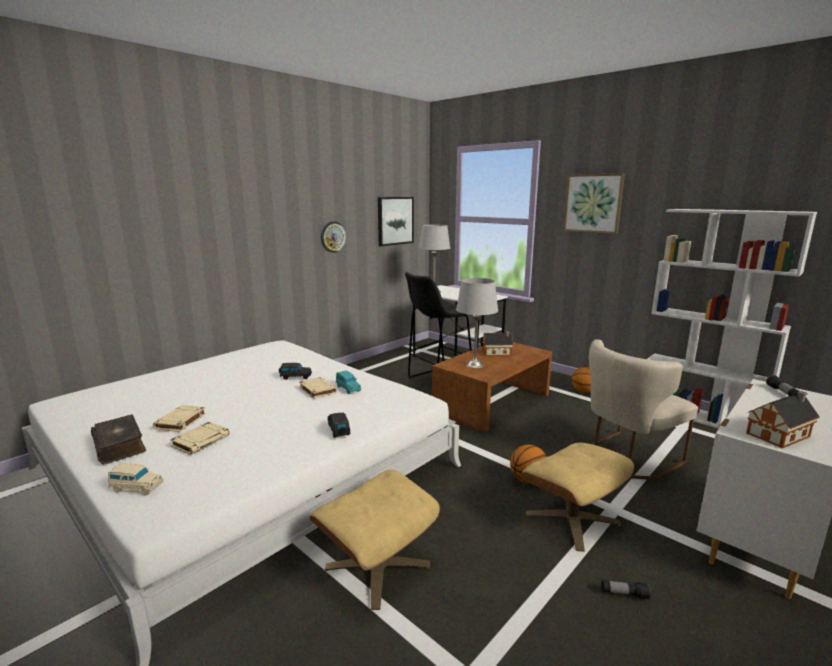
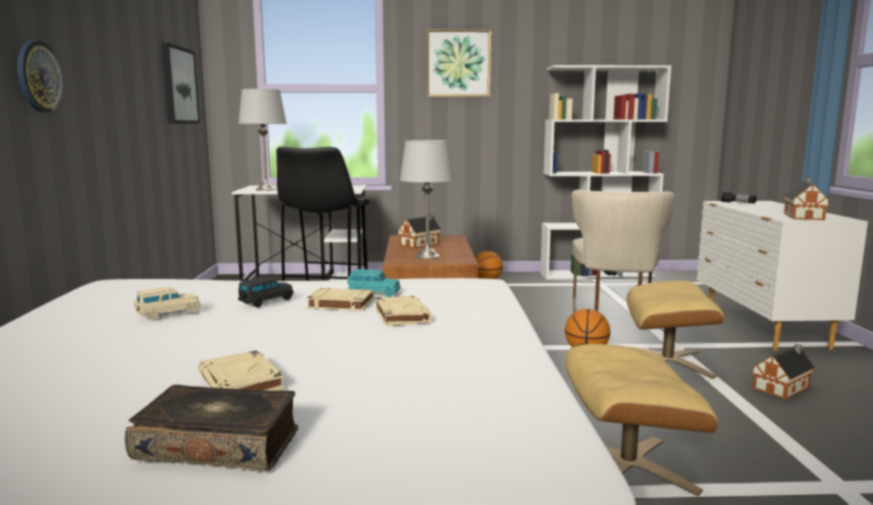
camera: 45 degrees left, 5 degrees down
beige toy car [108,463,163,495] -> beige toy car moved to [133,287,200,320]
beige book [170,422,229,455] -> beige book moved to [376,295,432,326]
wall clock [321,221,347,253] -> wall clock moved to [17,40,64,113]
black toy car [328,413,350,438] -> none
flashlight [601,580,651,599] -> toy house [752,344,815,400]

